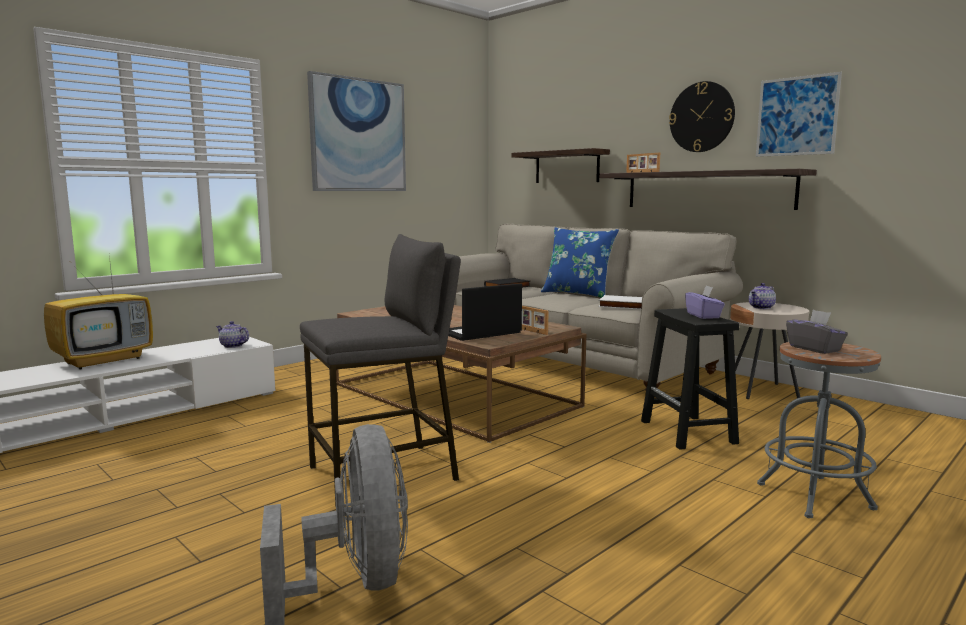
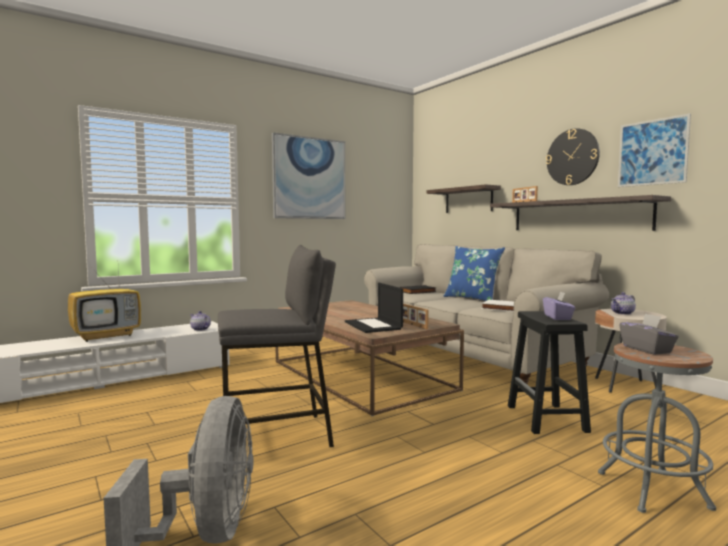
camera: 10 degrees right, 5 degrees down
laptop [448,283,522,341] -> laptop turned 90 degrees counterclockwise [345,283,403,333]

